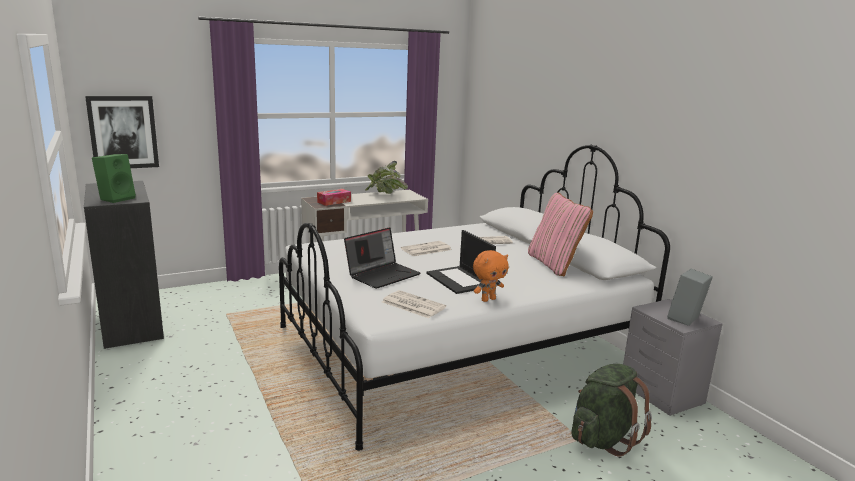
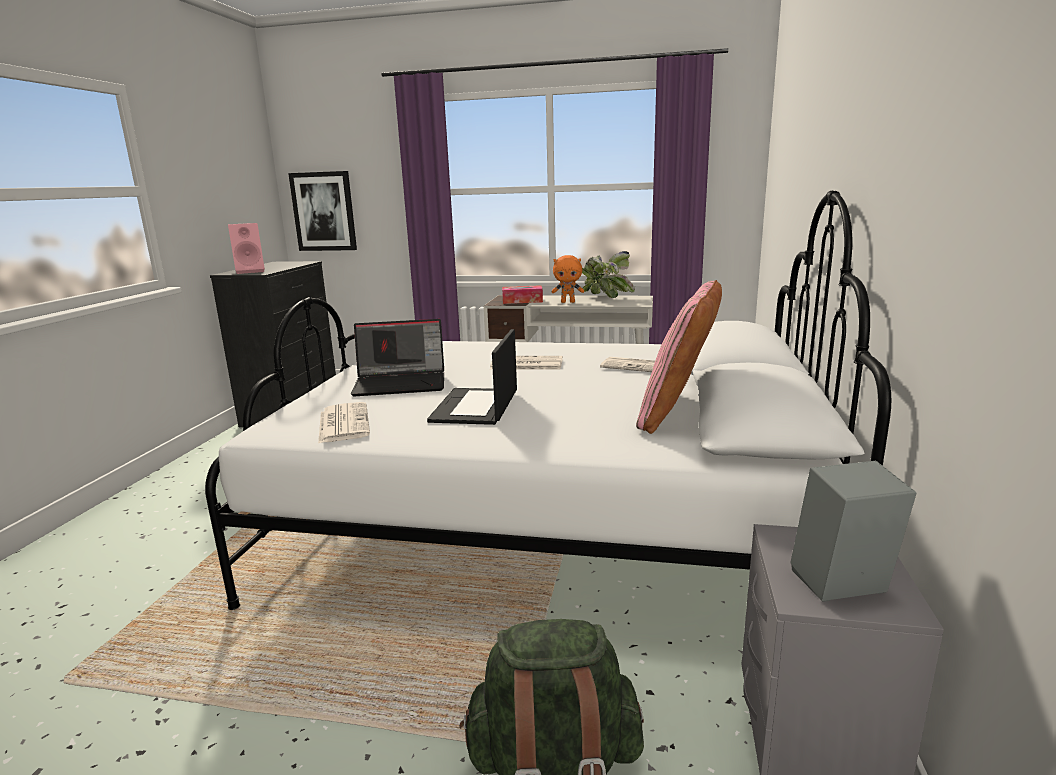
camera: 40 degrees right, 0 degrees up
green speaker [92,154,136,203] -> pink speaker [228,223,265,274]
orange plush toy [473,250,509,302] -> orange plush toy moved to [552,255,584,303]

